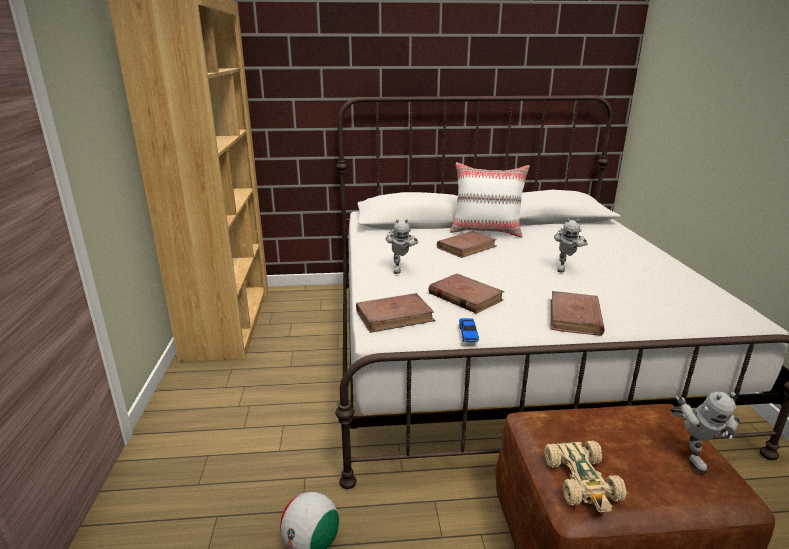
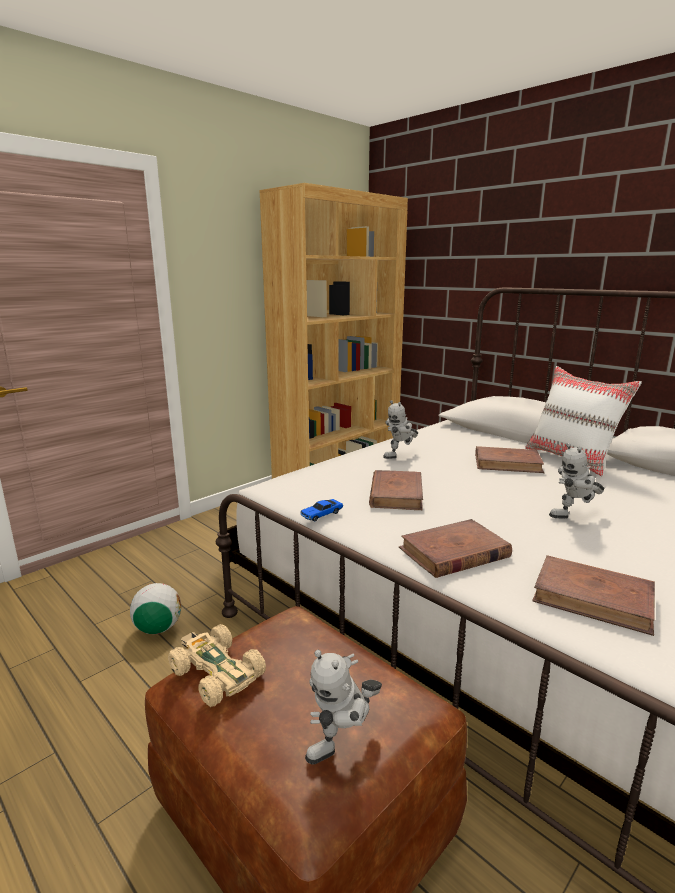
camera: 50 degrees right, 5 degrees down
brown book [356,293,435,333] -> brown book moved to [532,555,655,636]
beige toy car [544,440,627,512] -> beige toy car turned 90 degrees clockwise [168,624,266,707]

